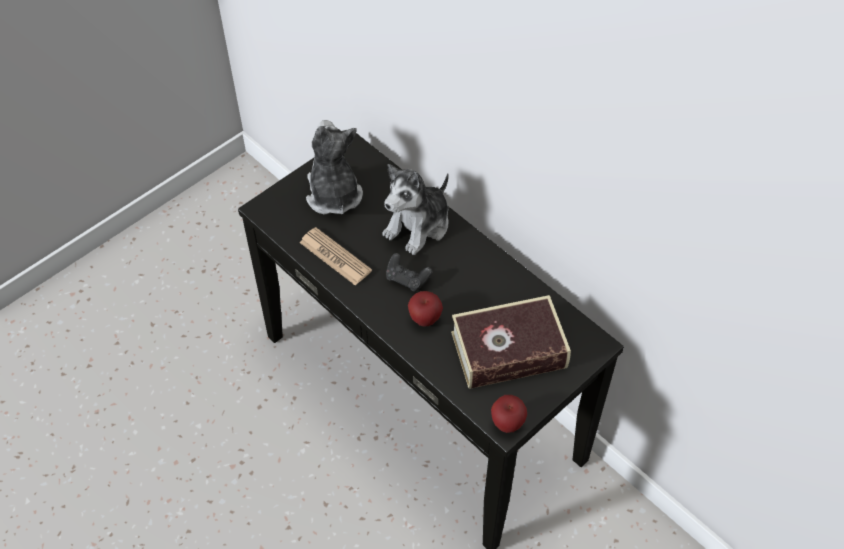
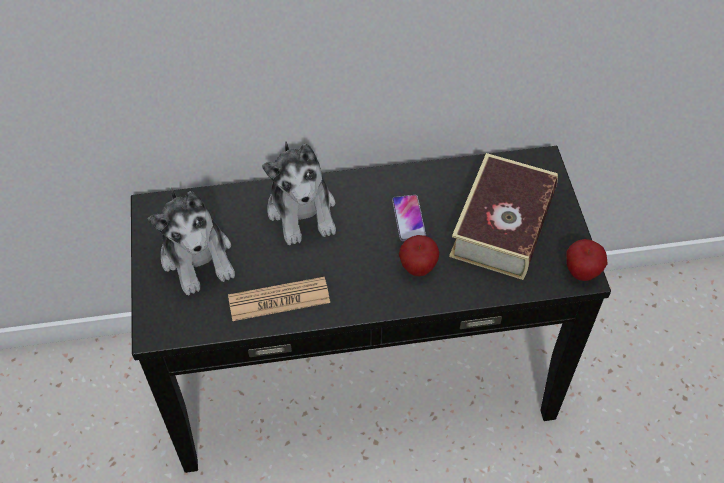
camera: 55 degrees left, 0 degrees up
plush toy [306,120,363,215] -> plush toy turned 135 degrees counterclockwise [148,188,235,295]
black game controller [386,253,432,292] -> none
none -> phone [392,195,426,241]

